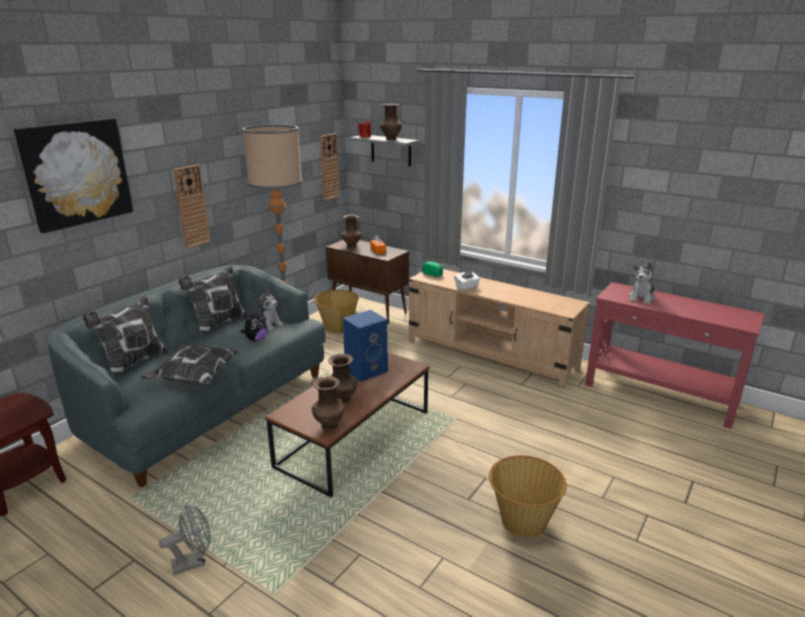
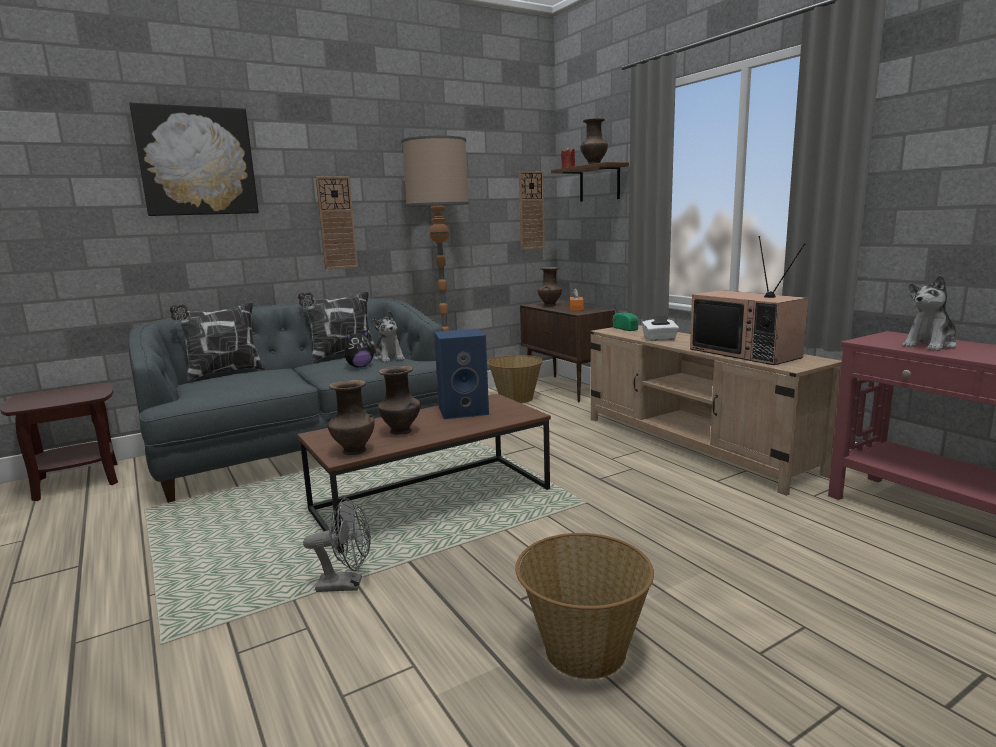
camera: 25 degrees right, 10 degrees down
pillow [141,344,240,384] -> none
grey fan [159,503,211,575] -> grey fan moved to [303,498,371,592]
grey shelf [350,135,419,166] -> brown shelf [551,162,629,202]
none -> television [690,236,808,365]

